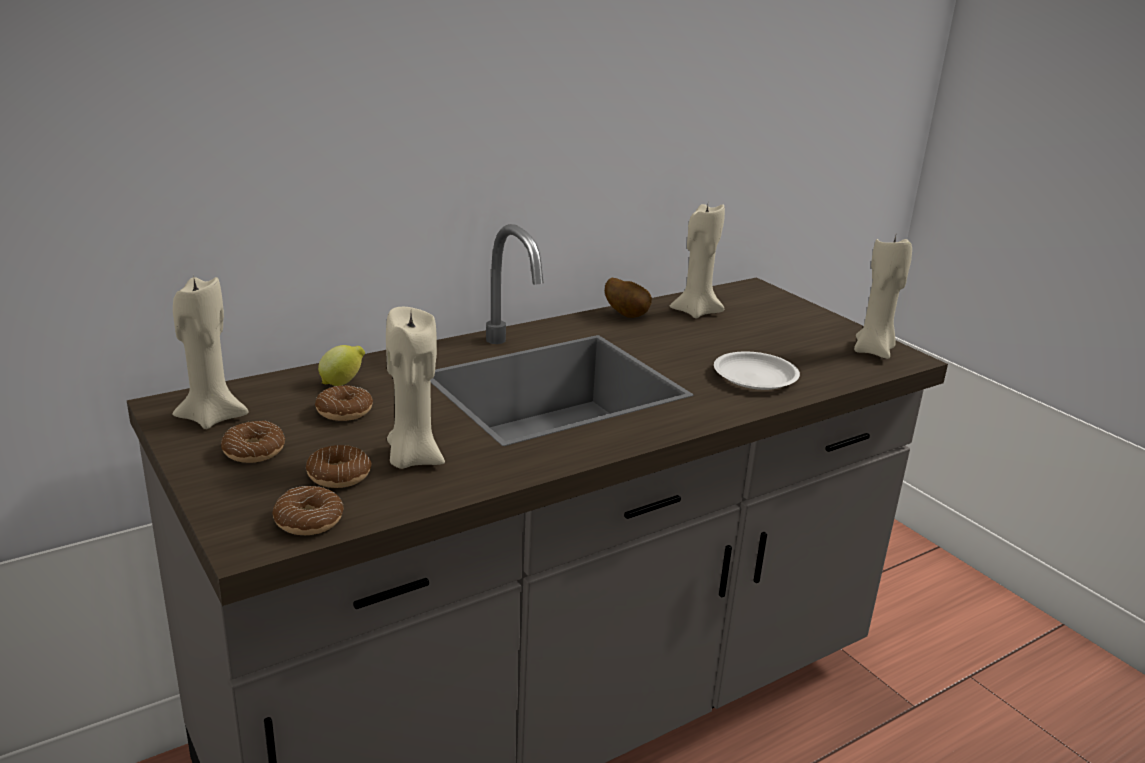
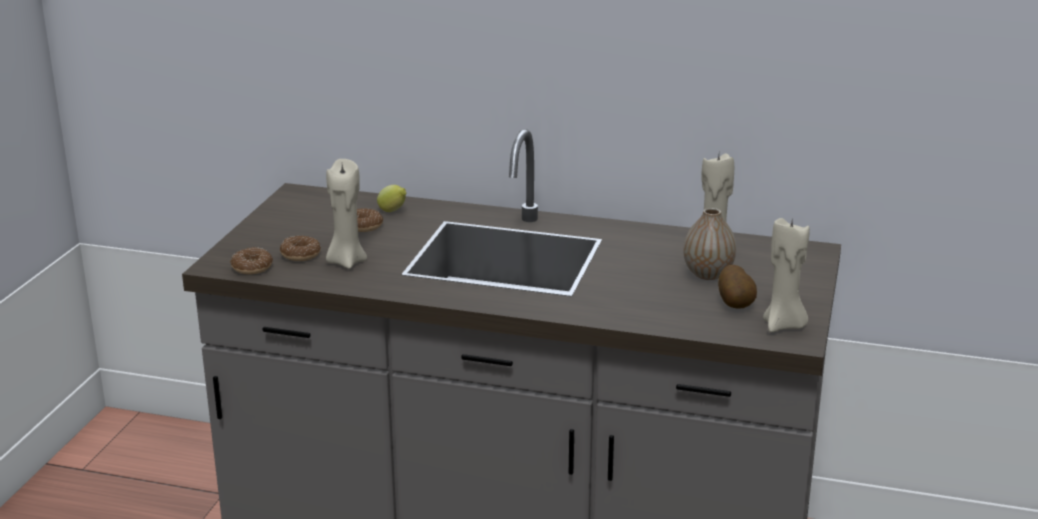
camera: 50 degrees right, 0 degrees up
beige candle [172,274,249,429] -> none
donut [221,421,285,463] -> none
potato [605,278,652,318] -> potato moved to [718,265,757,309]
white plate [714,352,800,390] -> none
none -> vase [683,208,736,280]

